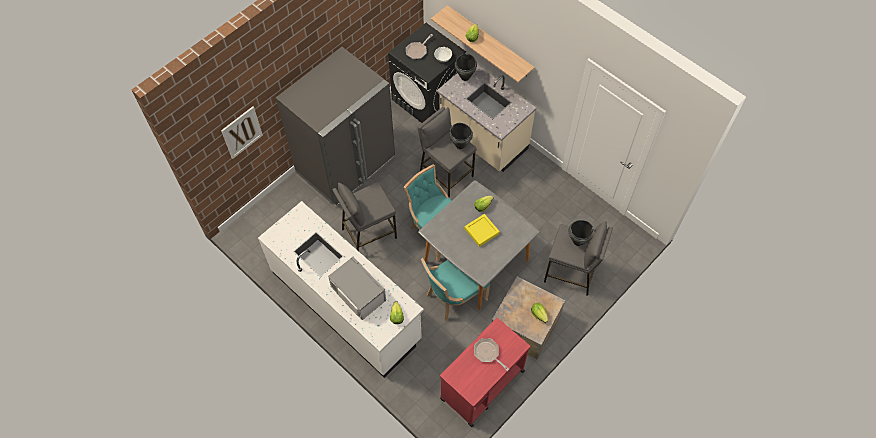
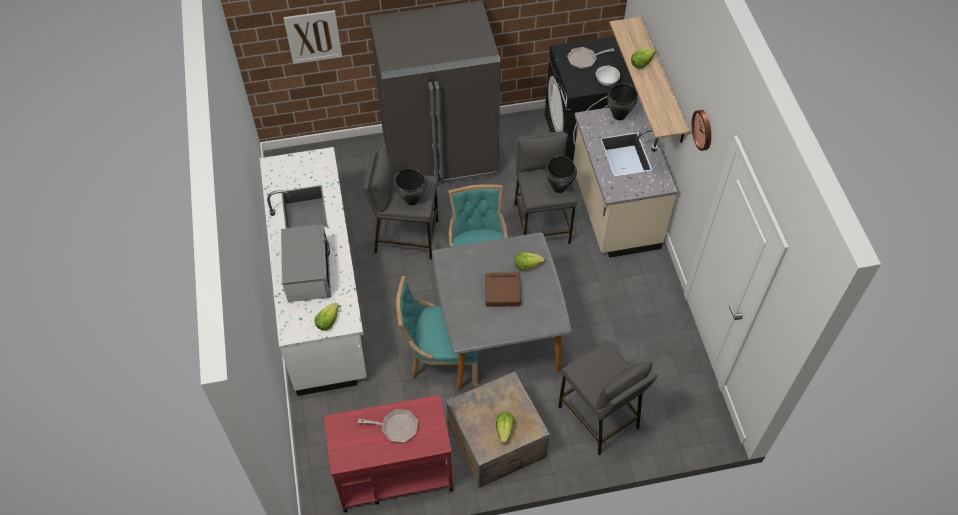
camera: 35 degrees right, 5 degrees down
yellow tray [465,214,500,247] -> brown tray [485,273,521,306]
frying pan [474,338,509,371] -> frying pan turned 105 degrees clockwise [358,409,418,442]
black cooking pot [569,220,594,246] -> black cooking pot moved to [394,168,427,205]
none -> wall clock [692,110,711,151]

